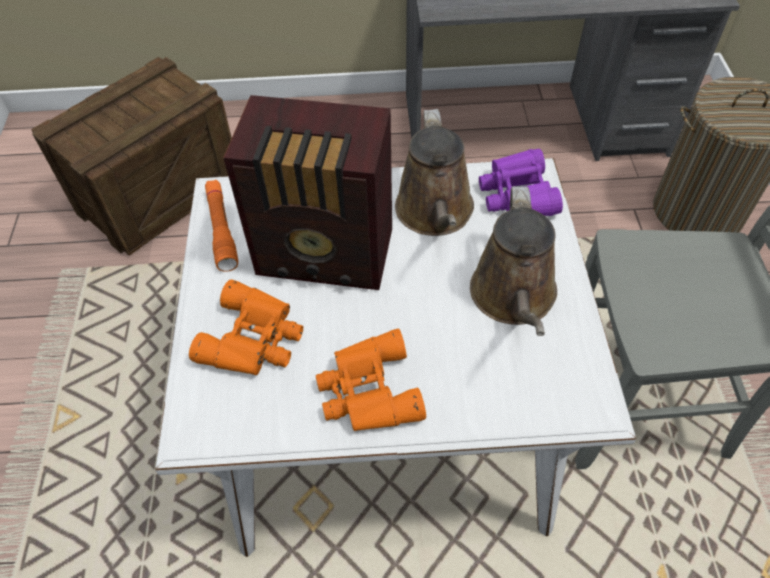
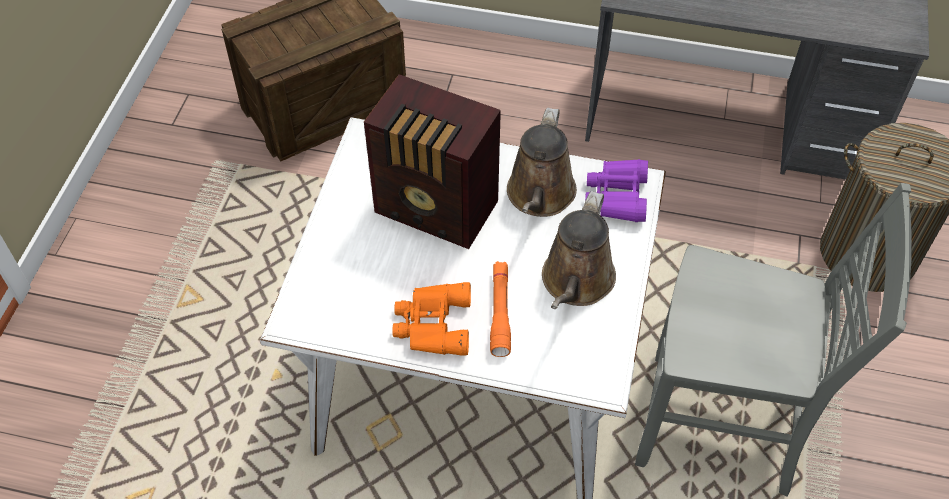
camera: 15 degrees right, 0 degrees up
orange binoculars [189,280,303,375] -> none
orange flashlight [205,180,238,272] -> orange flashlight moved to [490,261,511,357]

